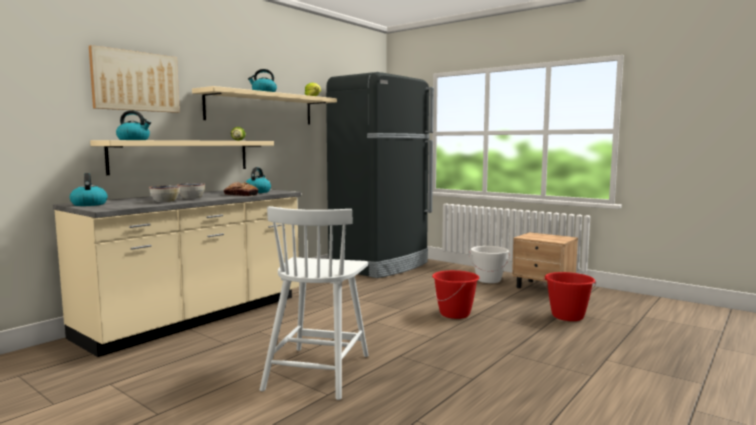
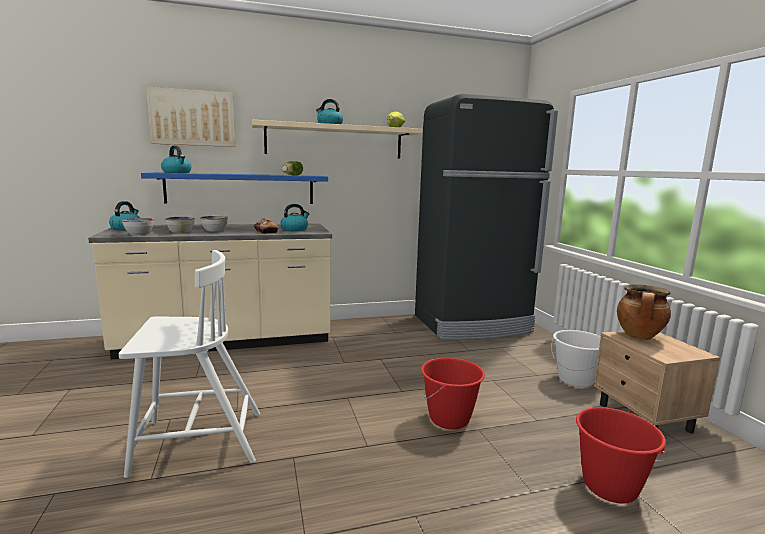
camera: 35 degrees right, 5 degrees up
beige shelf [90,140,274,175] -> blue shelf [141,172,328,204]
white chair [260,206,369,400] -> white chair turned 150 degrees counterclockwise [119,250,260,478]
none -> bowl [122,218,154,235]
none -> cooking pot [617,284,671,340]

